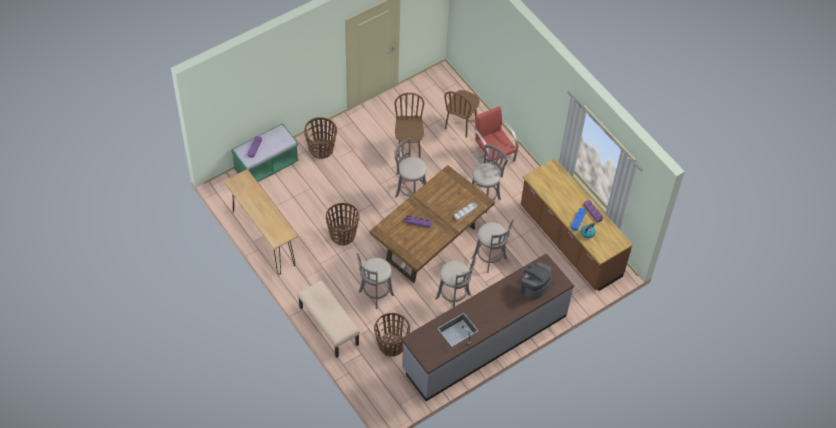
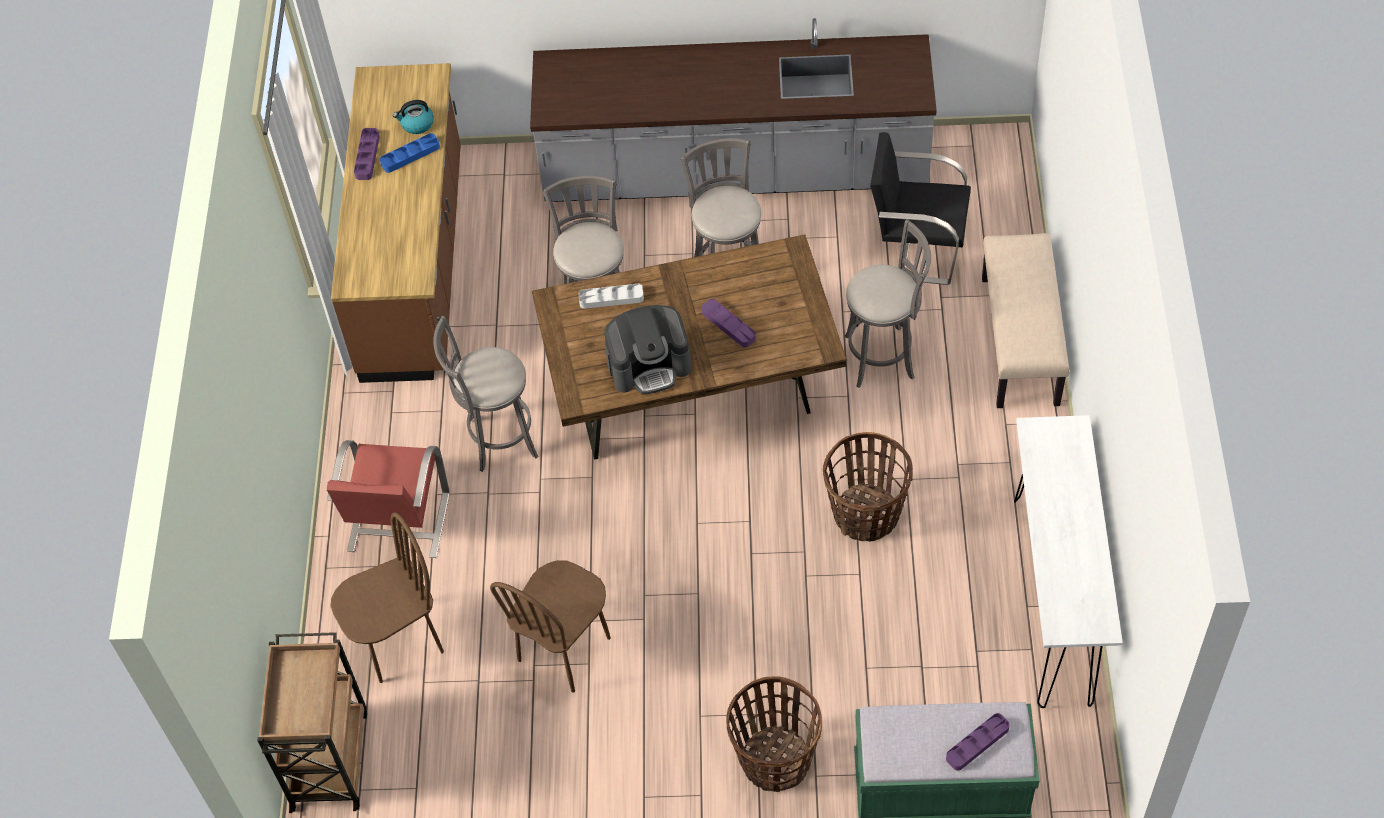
camera: 140 degrees left, 0 degrees up
brown console table [224,169,298,275] -> white console table [1014,415,1123,708]
basket [374,313,410,357] -> black chair [870,132,971,285]
grey stool [394,138,427,198] -> none
coffee machine [519,261,552,300] -> coffee machine moved to [604,305,691,394]
none -> brown cart [257,632,367,813]

